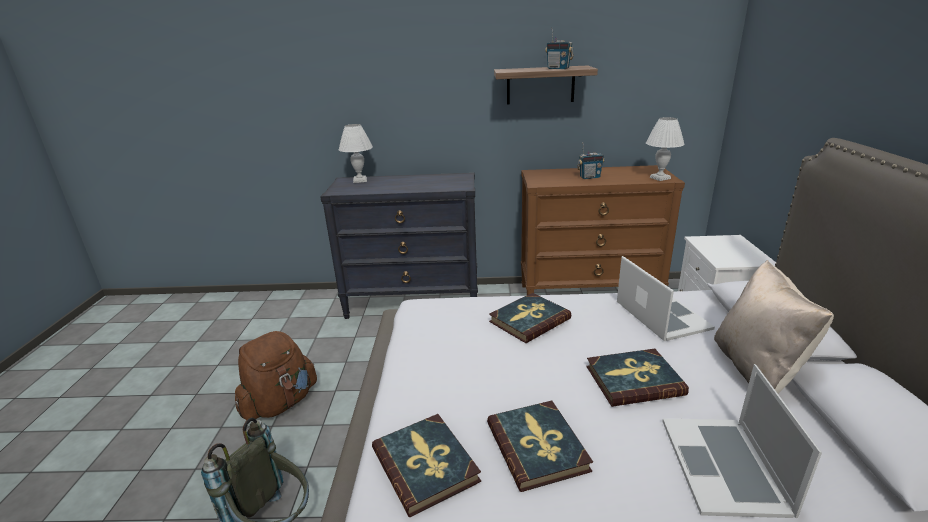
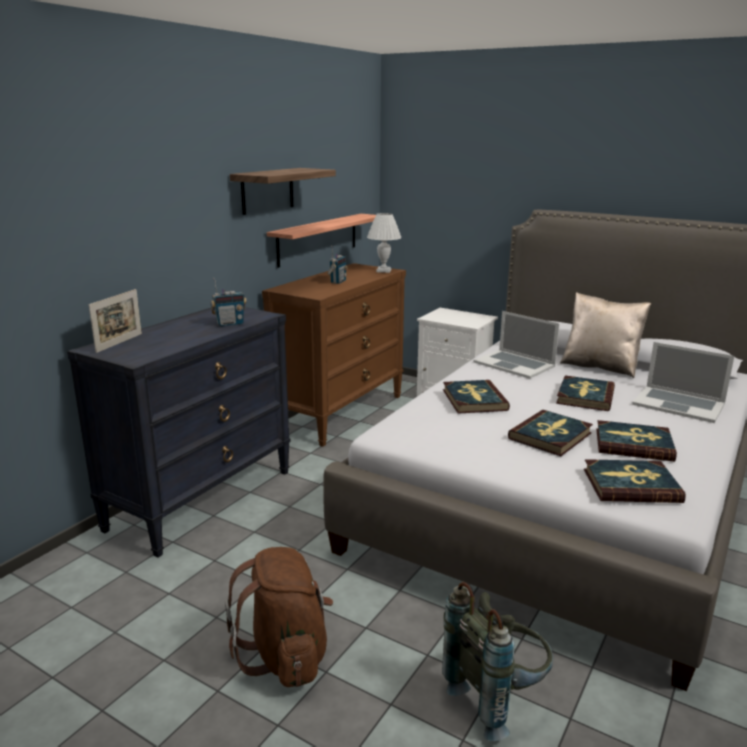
camera: 60 degrees left, 5 degrees down
white table lamp [339,124,373,183] -> picture frame [89,289,142,353]
radio [545,29,574,69] -> radio moved to [210,278,247,326]
laptop [617,256,715,341] -> laptop turned 150 degrees counterclockwise [473,311,560,379]
none -> shelf [267,214,376,268]
none -> book [508,410,593,456]

